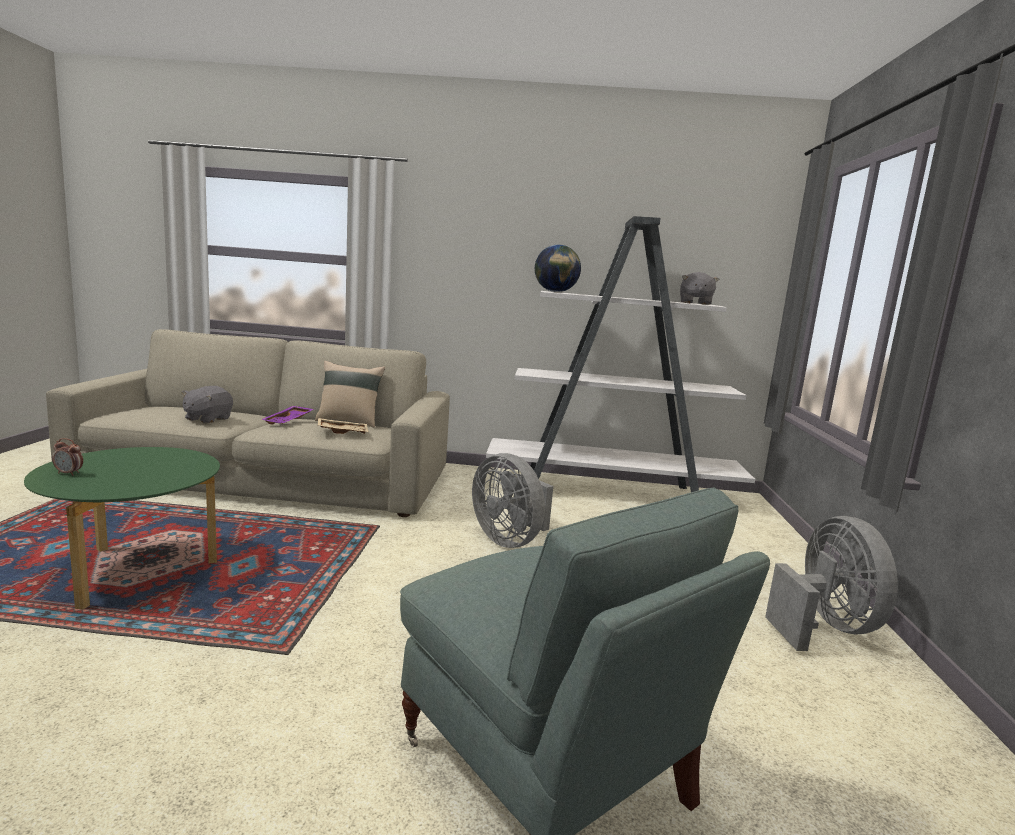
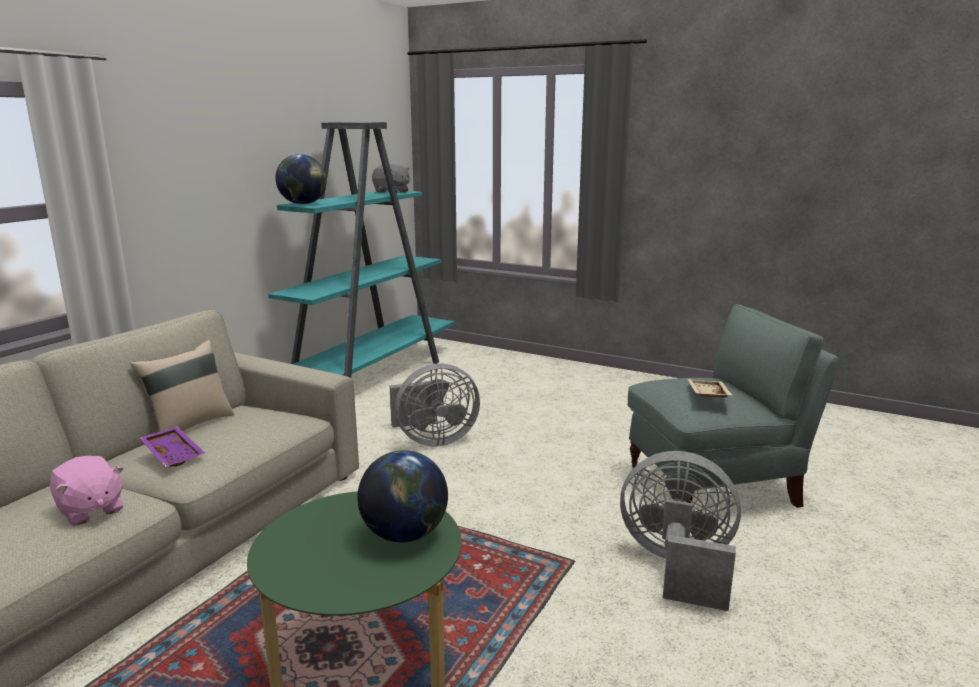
camera: 65 degrees left, 5 degrees up
alarm clock [52,438,83,476] -> none
grey plush toy [182,386,233,424] -> pink plush toy [50,456,124,526]
beige tray [318,418,368,434] -> beige tray moved to [688,379,733,398]
white bookcase [486,216,755,492] -> turquoise bookcase [268,122,454,378]
grey fan [765,516,898,651] -> grey fan moved to [620,451,741,611]
none -> globe [357,450,448,542]

